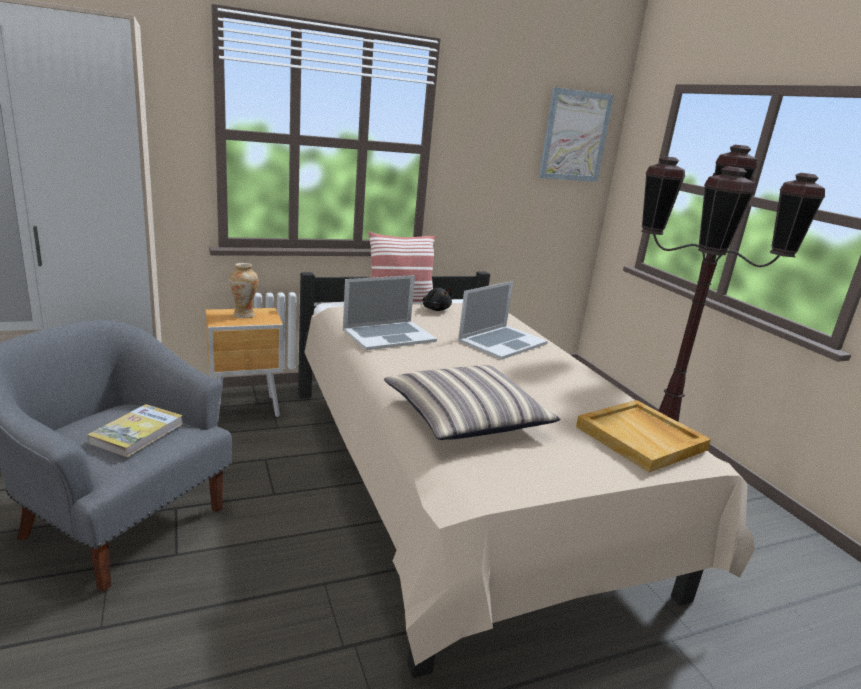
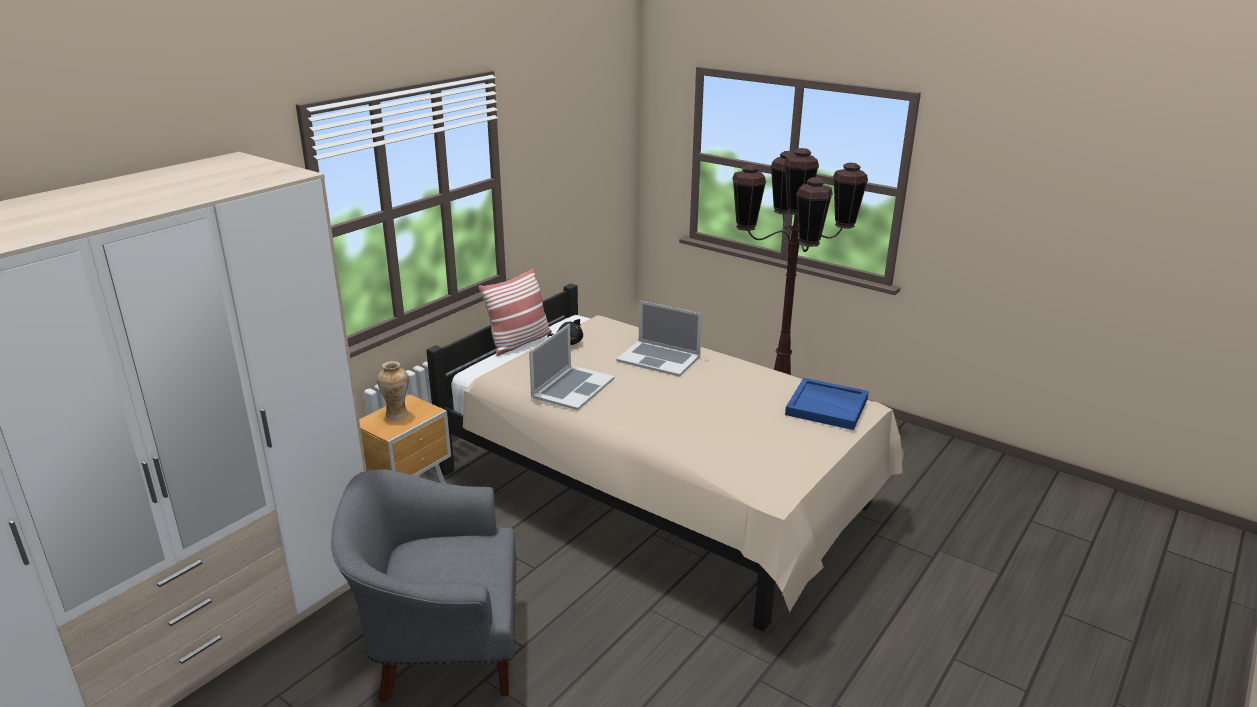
camera: 30 degrees left, 5 degrees up
book [87,404,183,457] -> none
pillow [384,365,560,440] -> none
laptop [458,281,548,360] -> laptop turned 105 degrees clockwise [616,300,702,377]
picture [539,87,614,182] -> none
beige tray [576,400,711,473] -> blue tray [785,378,869,430]

